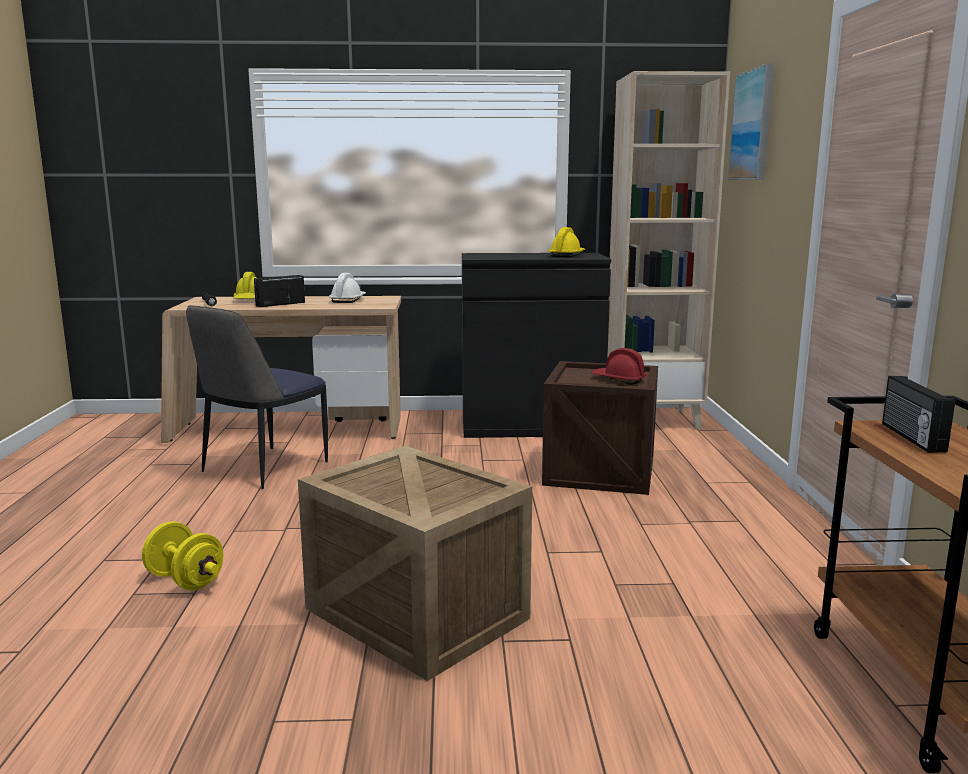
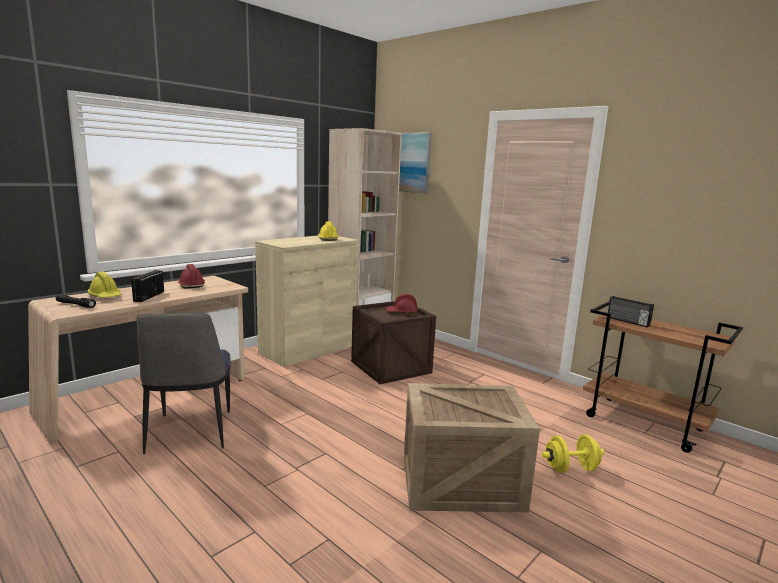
camera: 45 degrees left, 0 degrees up
yellow dumbbell [142,521,223,590] -> yellow dumbbell moved to [542,435,605,473]
white hard hat [329,273,366,303] -> red hard hat [178,264,205,289]
black cabinet [462,253,611,438] -> beige cabinet [255,236,358,367]

